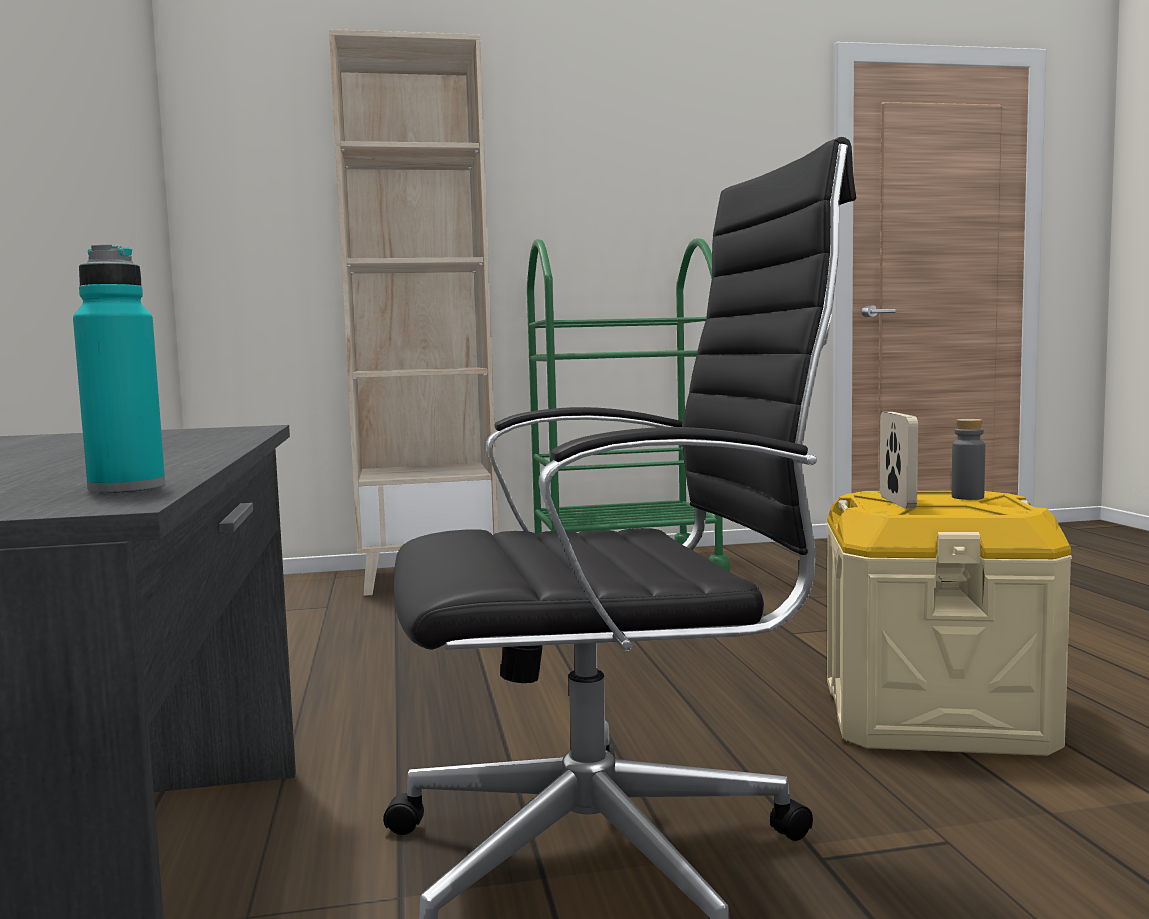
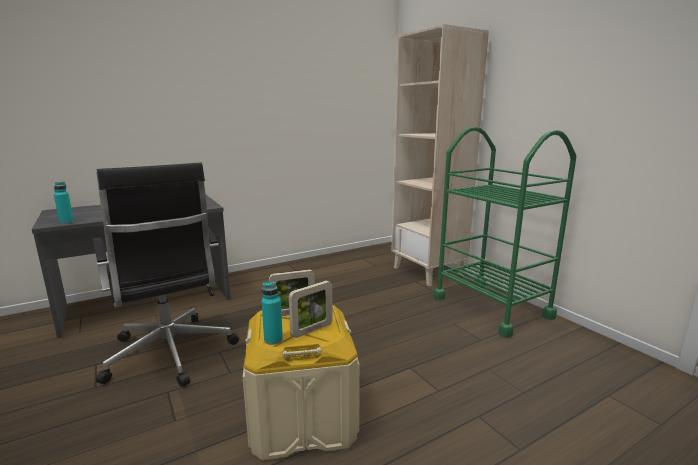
camera: 70 degrees right, 10 degrees up
grey bottle [952,419,985,500] -> picture frame [289,280,333,338]
none -> turquoise bottle [262,282,283,345]

